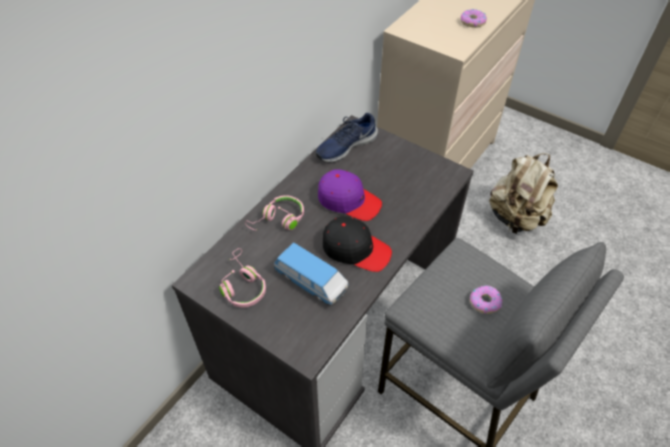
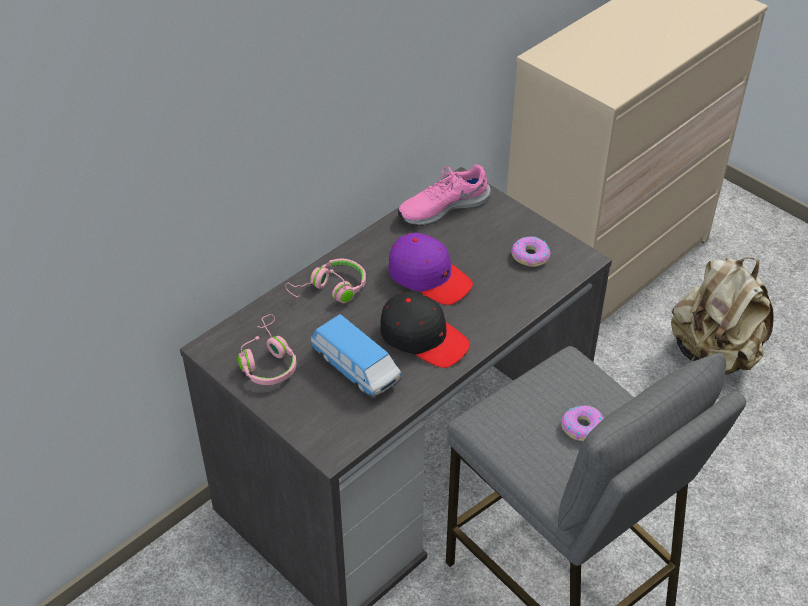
camera: 10 degrees right, 5 degrees down
blue shoe [316,113,378,162] -> pink shoe [398,165,491,226]
donut [461,9,487,28] -> donut moved to [511,236,551,267]

